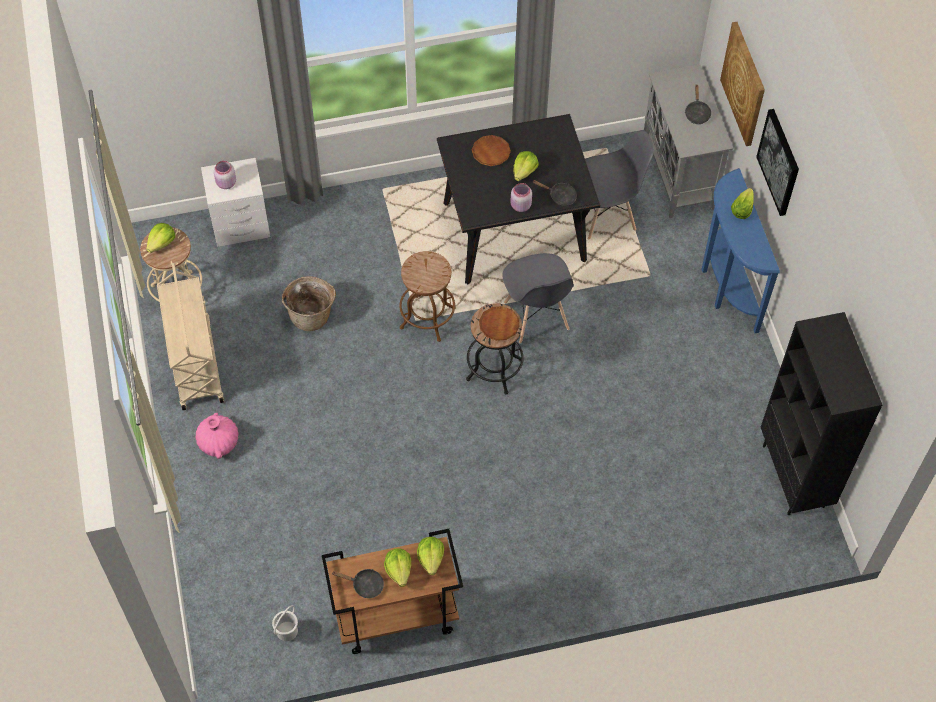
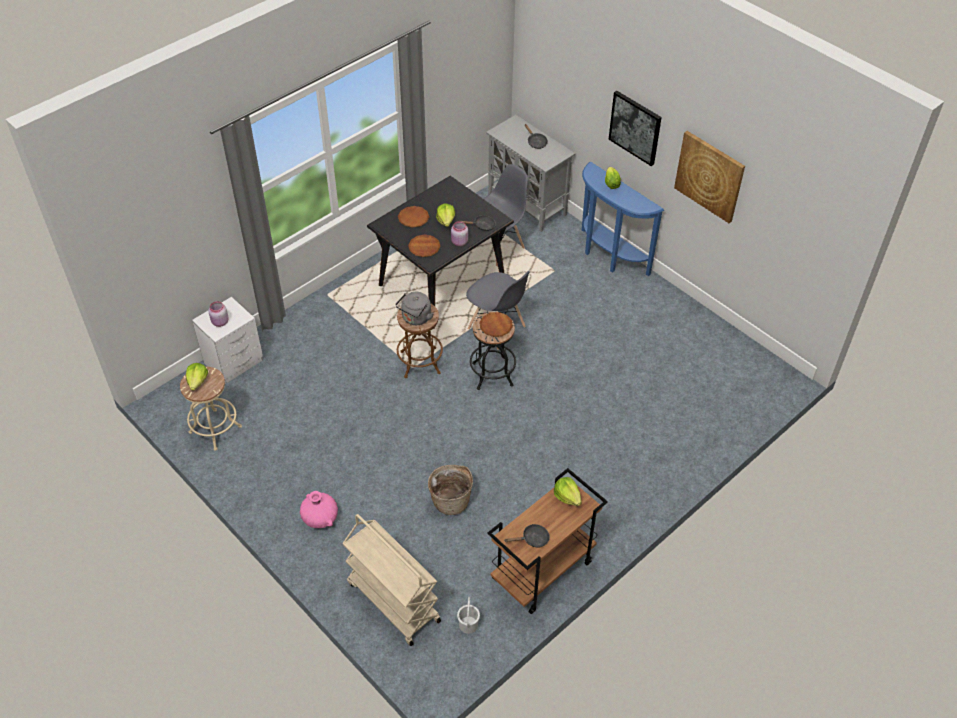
camera: 30 degrees left, 10 degrees down
beige cart [157,263,224,410] -> beige cart moved to [342,514,441,646]
basket [282,276,336,331] -> basket moved to [428,465,473,515]
lettuce [384,548,411,587] -> none
picture [720,22,765,146] -> picture moved to [674,131,745,223]
black bookcase [761,312,882,515] -> none
none -> grey kettle [396,292,434,325]
none -> brown plate [408,234,440,257]

